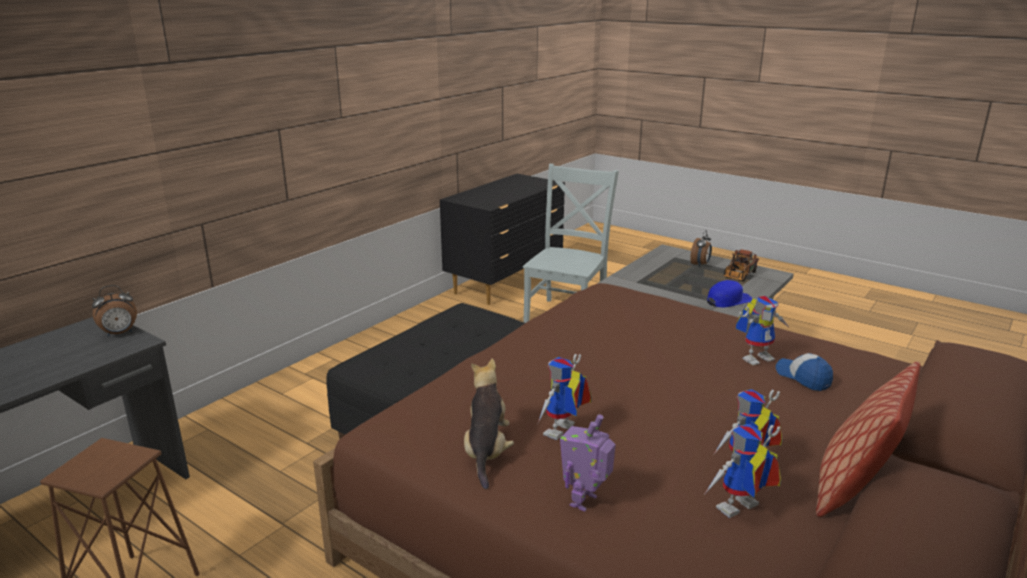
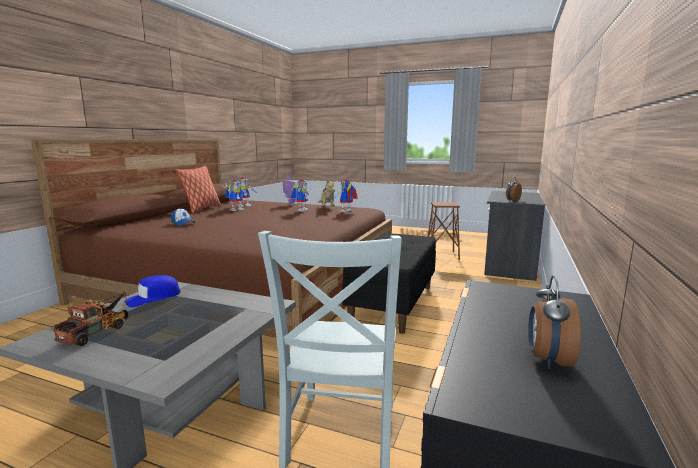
camera: 165 degrees right, 10 degrees down
alarm clock [690,230,712,267] -> alarm clock moved to [528,276,581,369]
toy robot [736,296,789,365] -> toy robot moved to [333,180,357,212]

